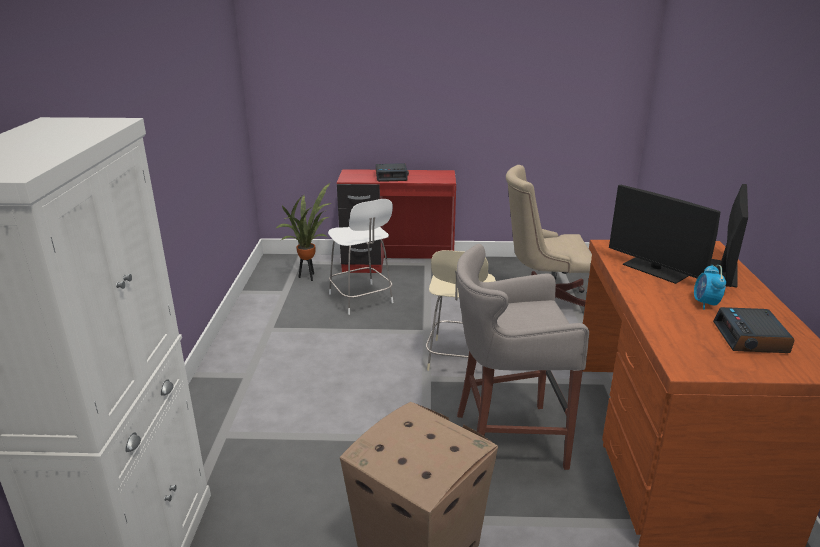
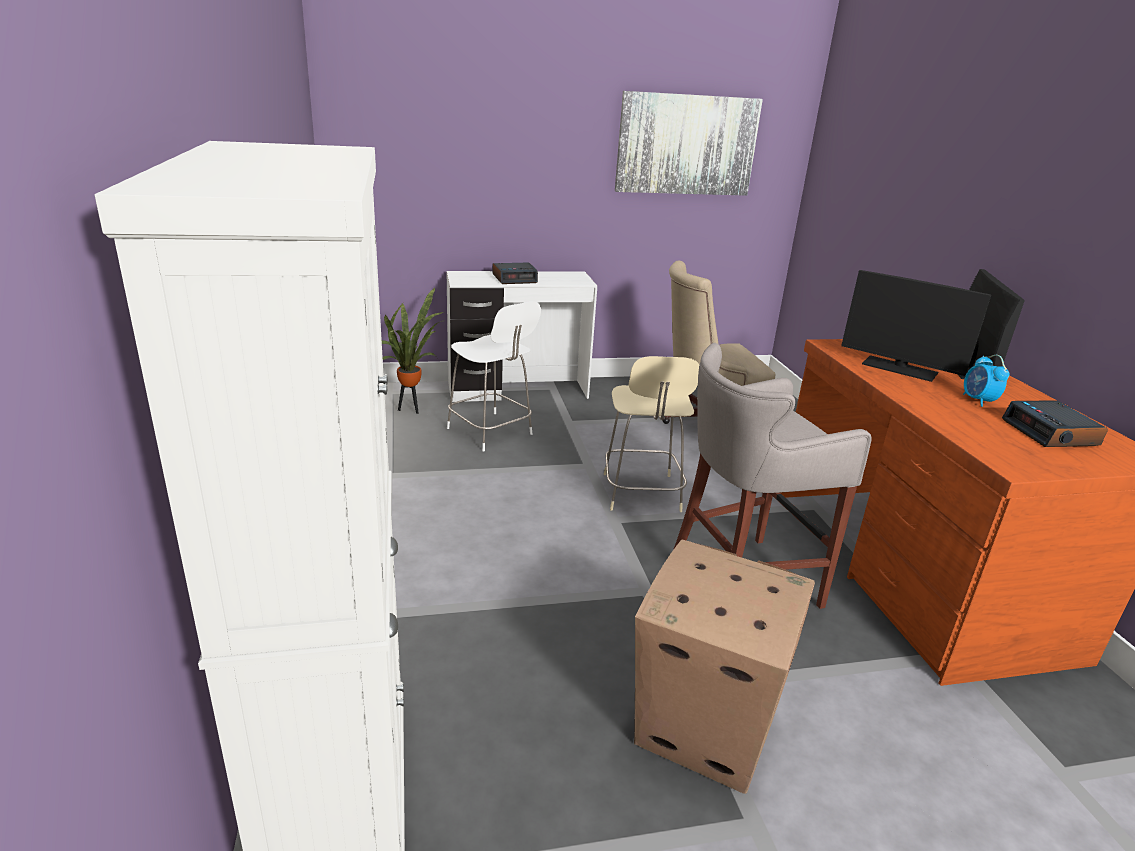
camera: 15 degrees left, 0 degrees up
red desk [337,169,456,273] -> white desk [447,271,597,402]
none -> picture [615,91,763,196]

